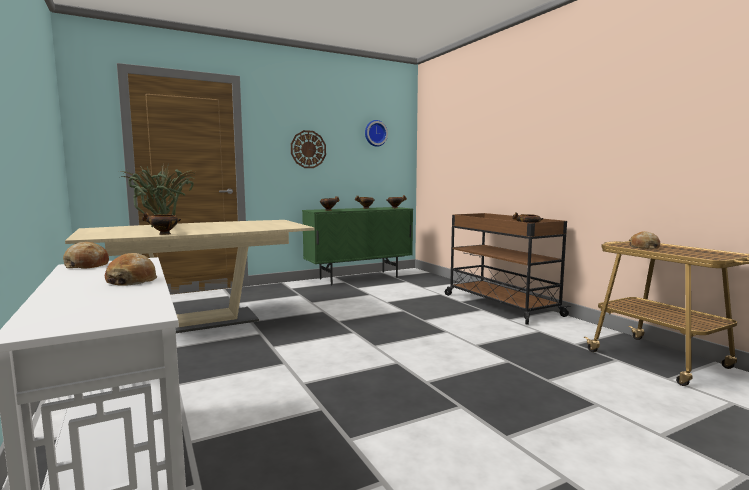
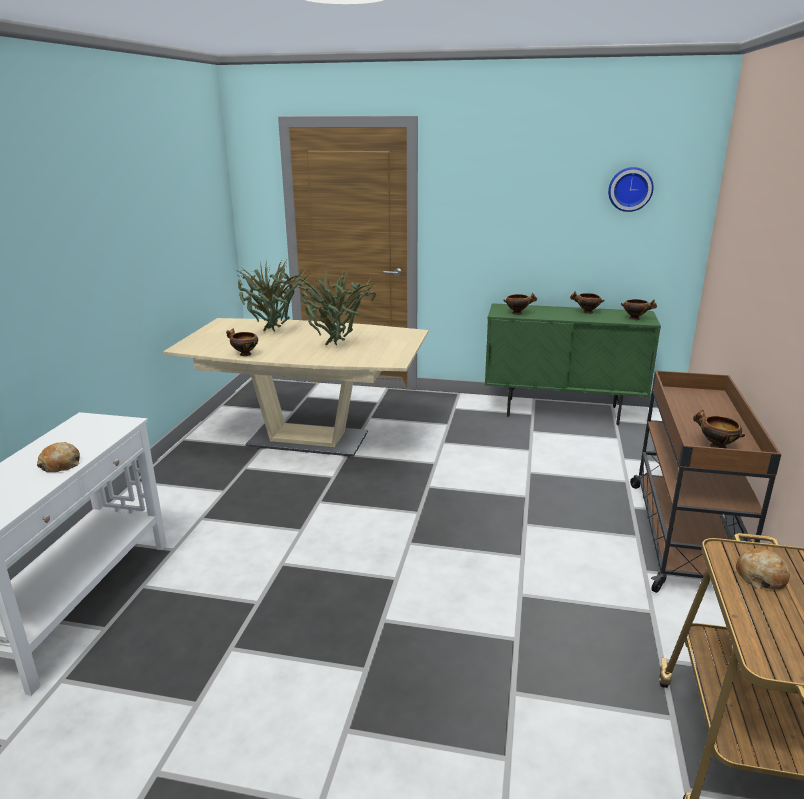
camera: 40 degrees right, 15 degrees up
bread [63,242,109,269] -> none
wall clock [291,130,326,168] -> none
none -> potted plant [295,267,376,346]

